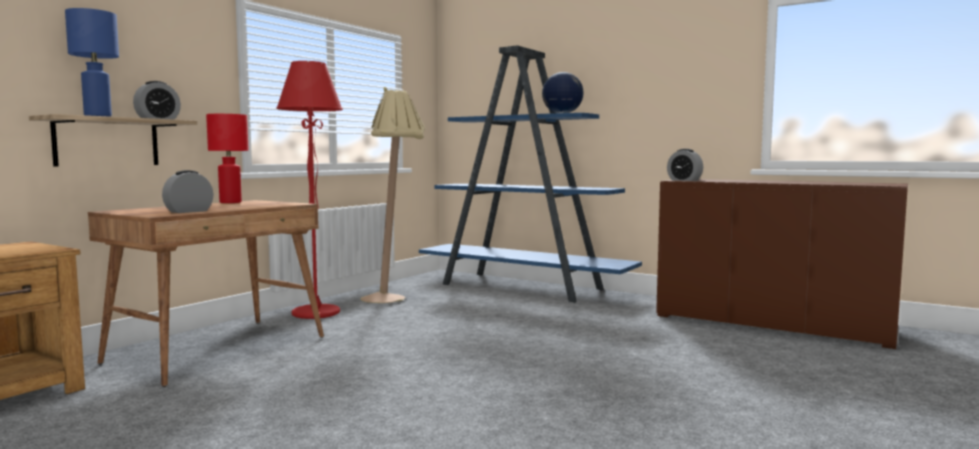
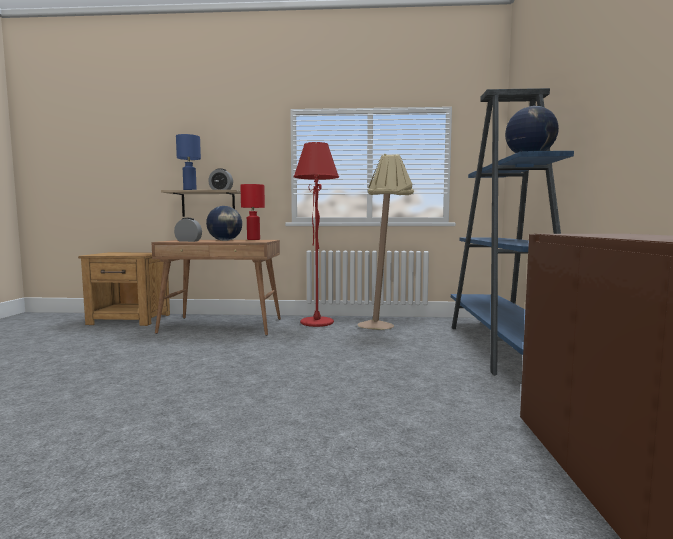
camera: 60 degrees right, 0 degrees up
alarm clock [667,149,703,181] -> none
none -> globe [206,206,242,241]

